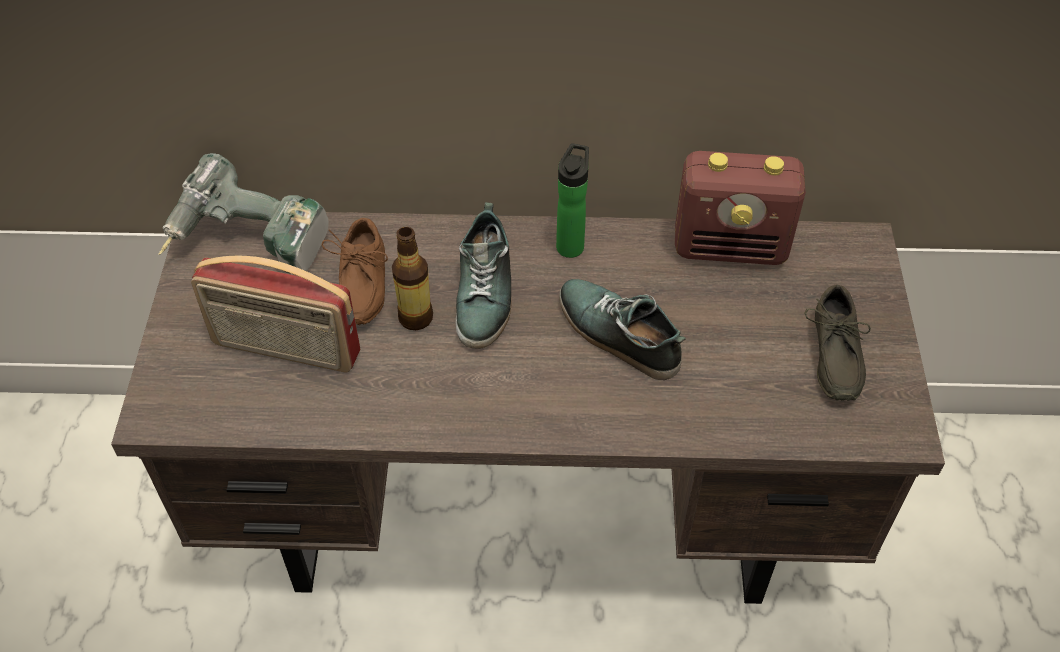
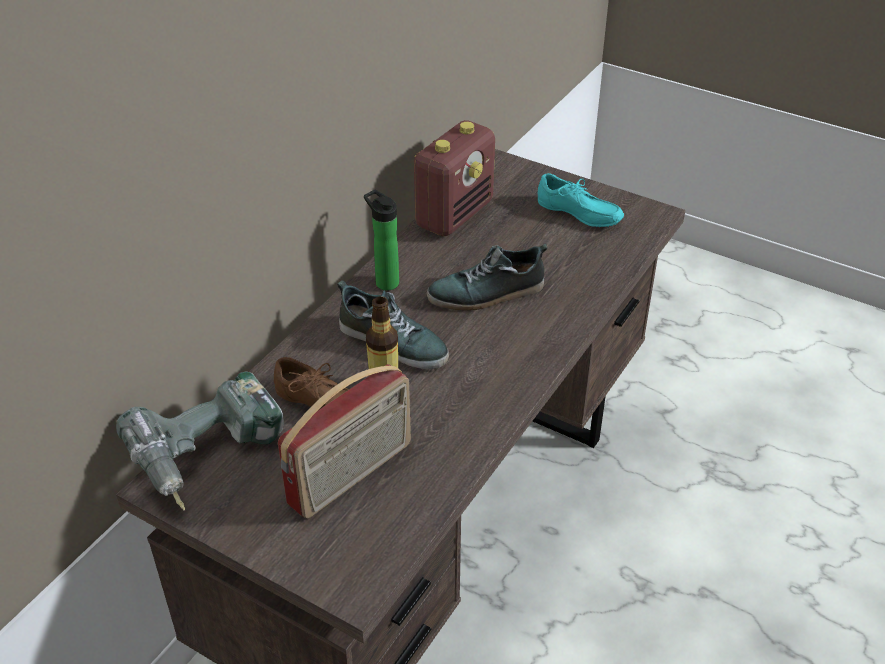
camera: 60 degrees left, 10 degrees down
grey shoe [804,285,871,401] -> turquoise shoe [538,173,624,227]

